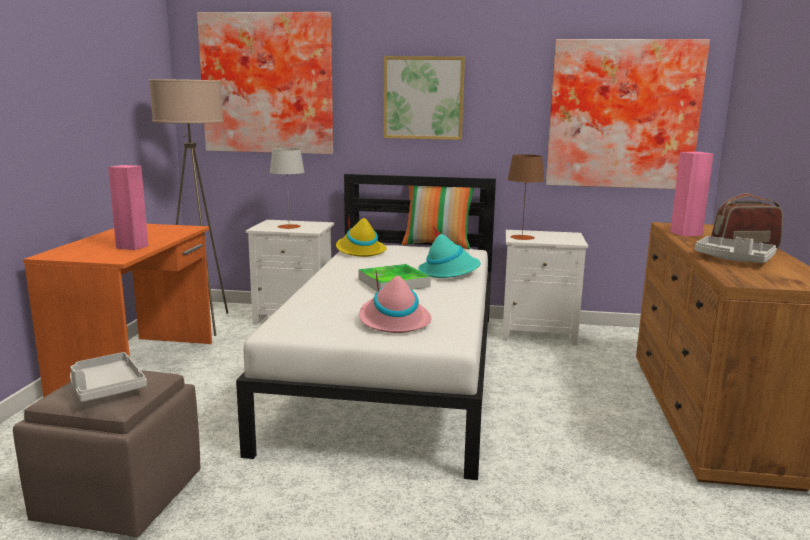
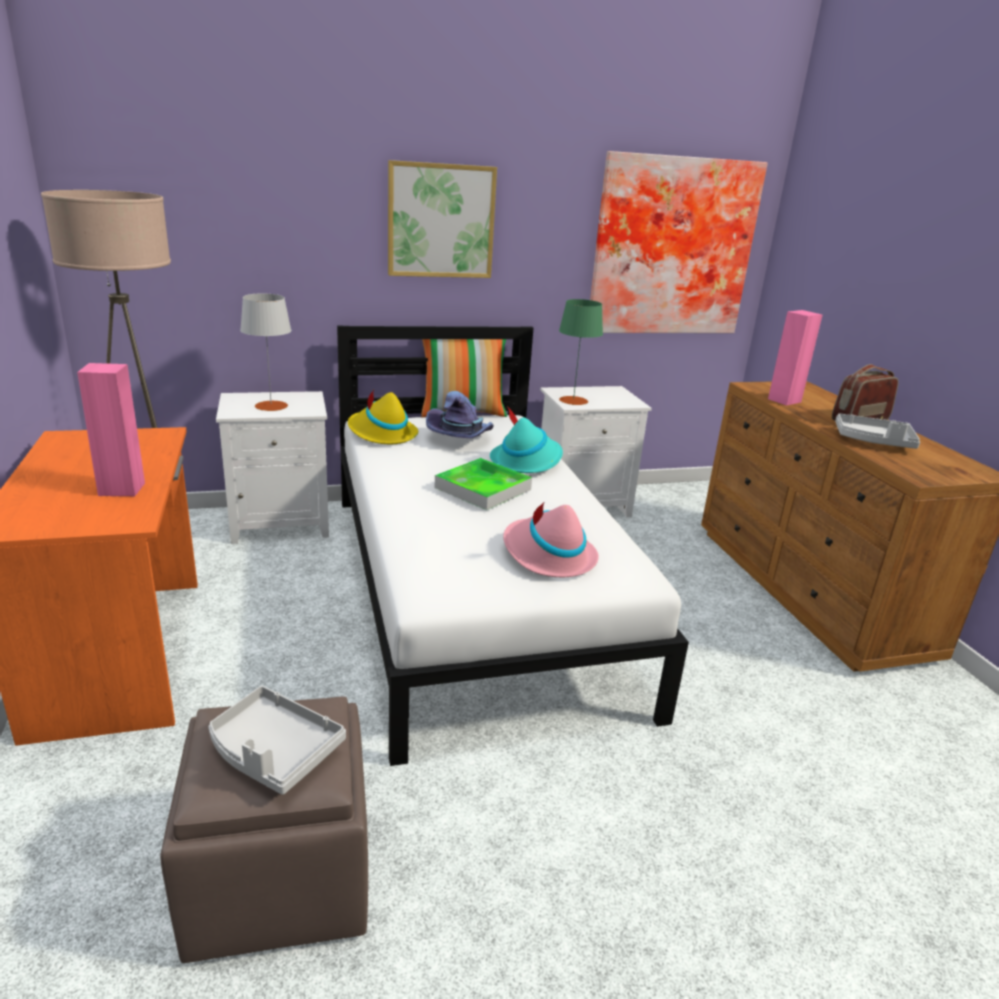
camera: 25 degrees left, 10 degrees up
picture [197,12,333,154] -> none
brown table lamp [507,154,544,240] -> green table lamp [559,299,603,405]
none -> purple hat [426,391,494,438]

